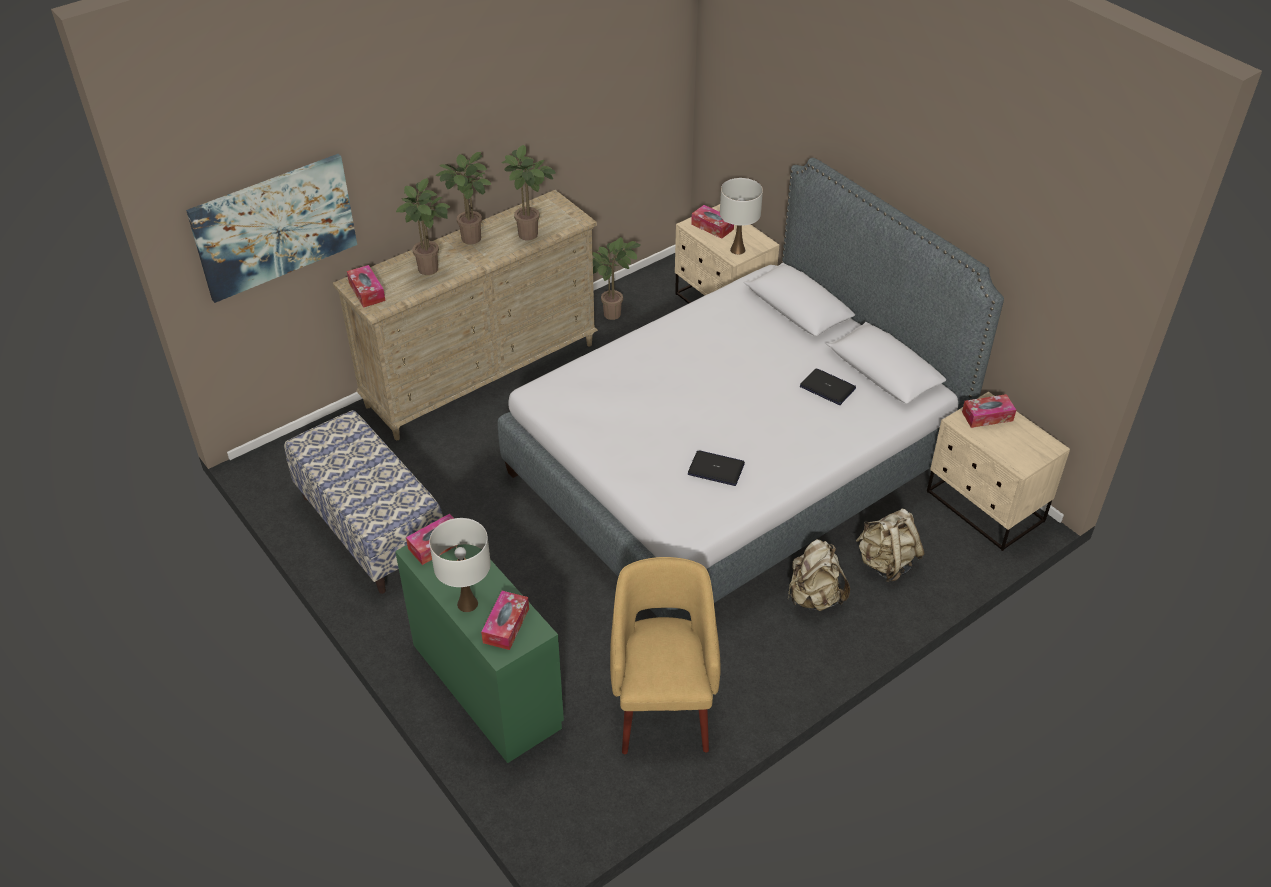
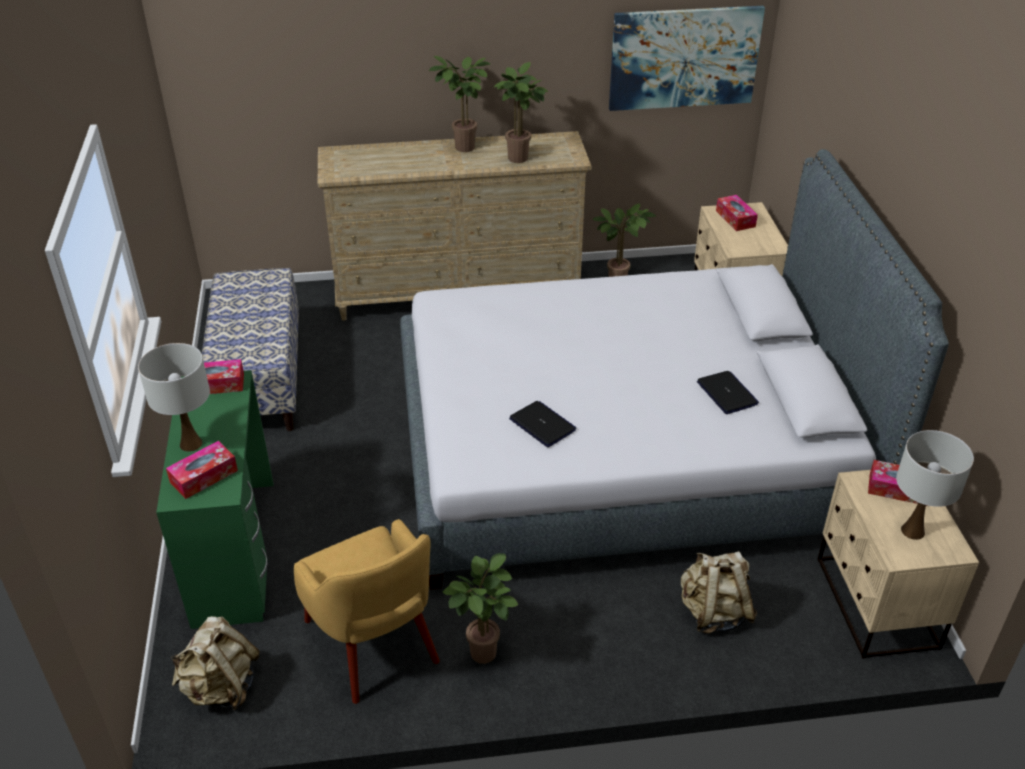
camera: 30 degrees right, 5 degrees down
picture [186,154,357,303] -> picture moved to [609,6,765,111]
tissue box [347,265,385,308] -> none
potted plant [396,178,450,275] -> potted plant moved to [443,553,518,664]
yellow armchair [610,557,720,754] -> yellow armchair turned 120 degrees clockwise [294,519,440,704]
white table lamp [720,178,763,255] -> white table lamp moved to [896,430,974,540]
beige backpack [788,539,850,611] -> beige backpack moved to [171,616,260,710]

